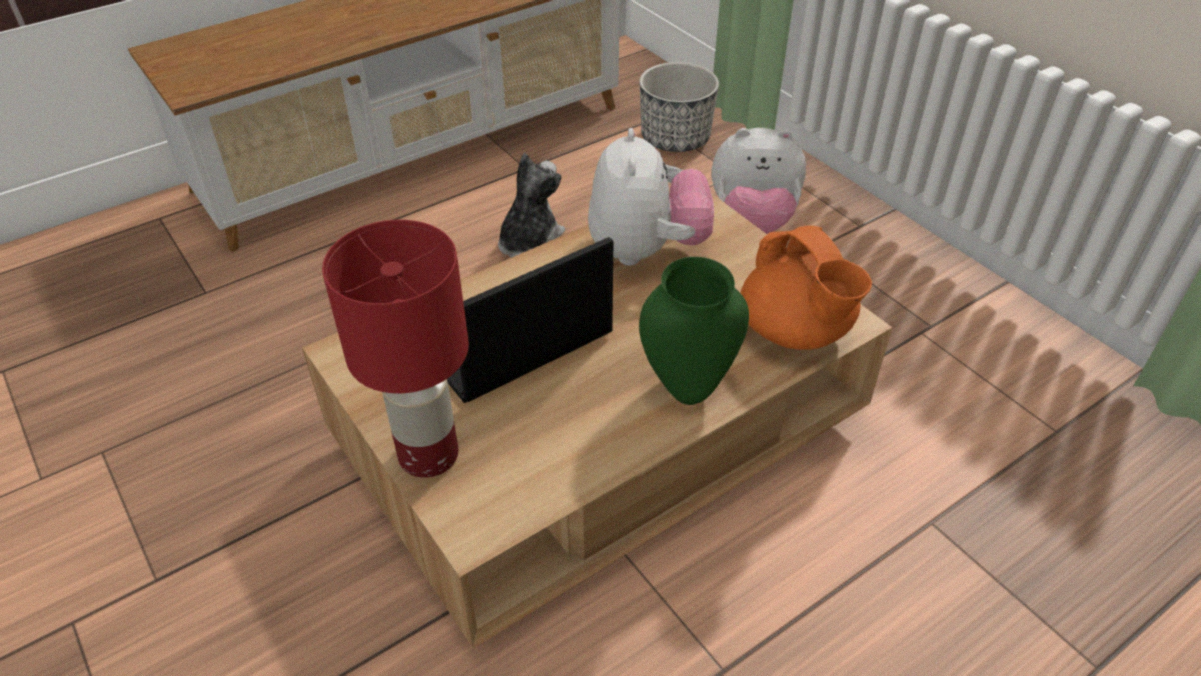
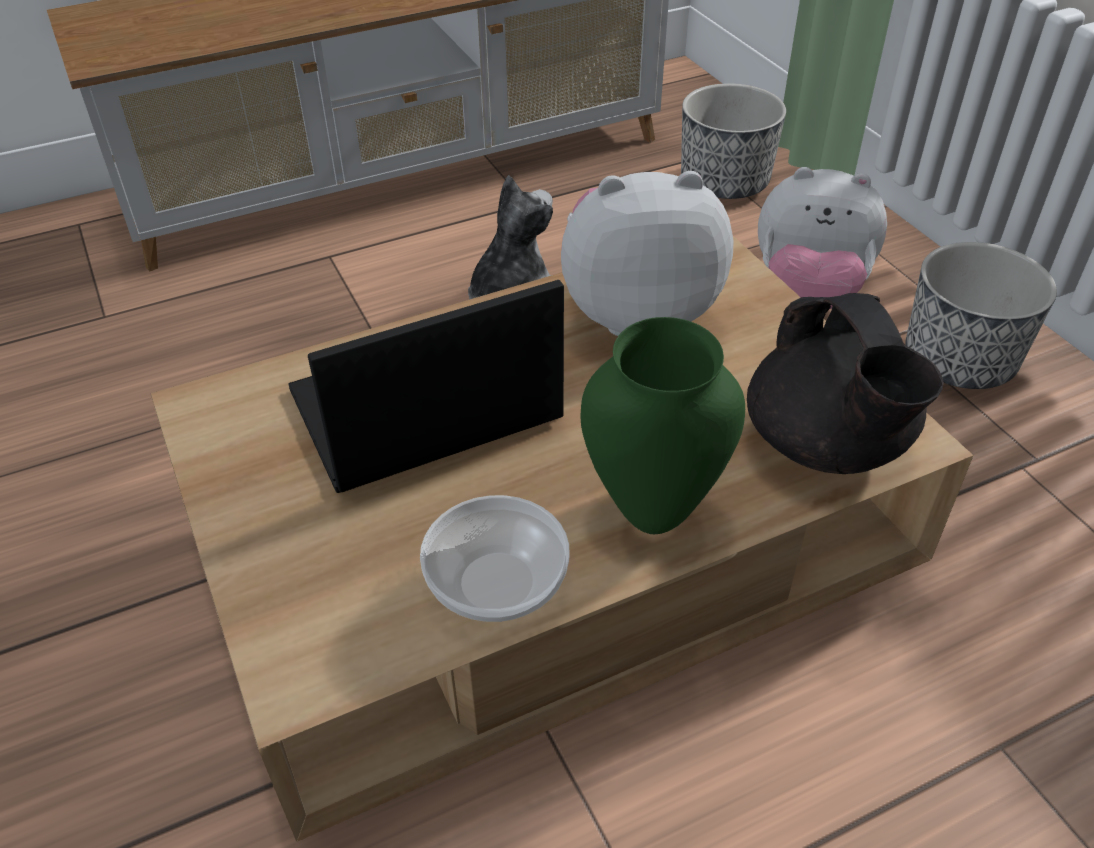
camera: 10 degrees right, 0 degrees up
red table lamp [322,220,469,477] -> none
plush toy [588,128,714,266] -> plush toy turned 105 degrees counterclockwise [561,171,733,336]
orange teapot [741,226,872,350] -> black teapot [747,293,944,474]
none -> bowl [420,495,570,622]
none -> planter [906,242,1057,389]

